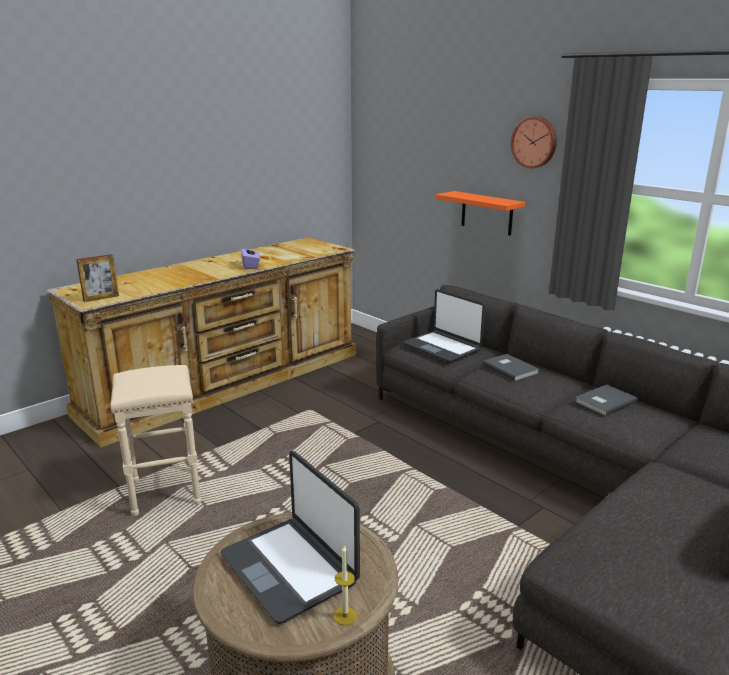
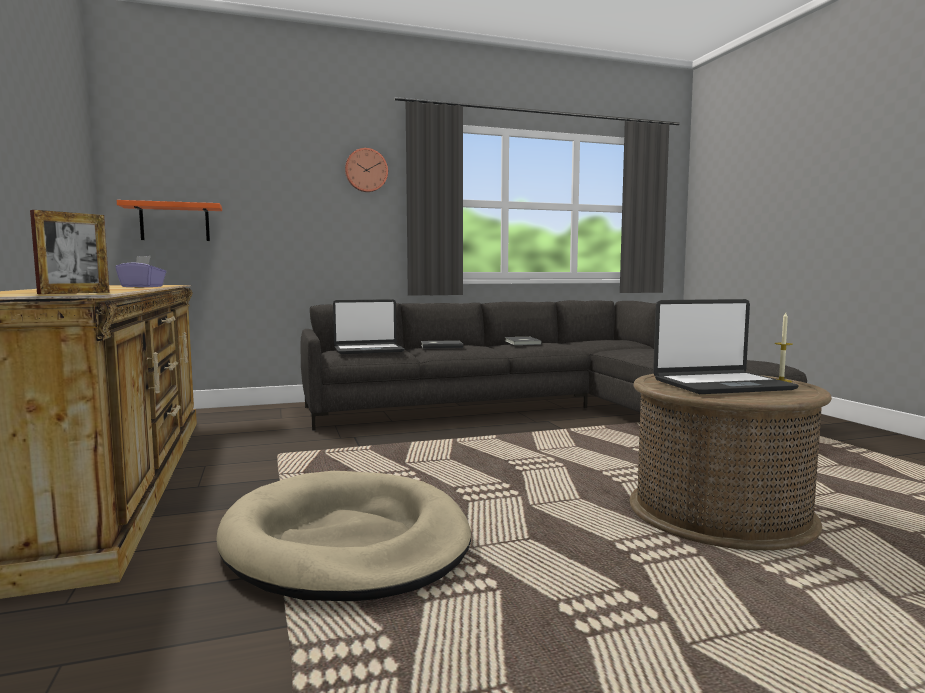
camera: 65 degrees left, 15 degrees down
picture frame [76,254,119,302] -> picture frame turned 45 degrees clockwise [30,210,110,294]
beige stool [110,365,201,516] -> beige dog bed [216,471,471,601]
orange shelf [435,191,525,236] -> orange shelf moved to [117,200,222,241]

